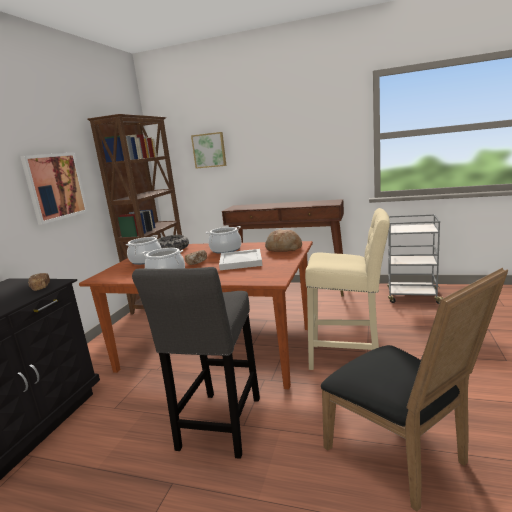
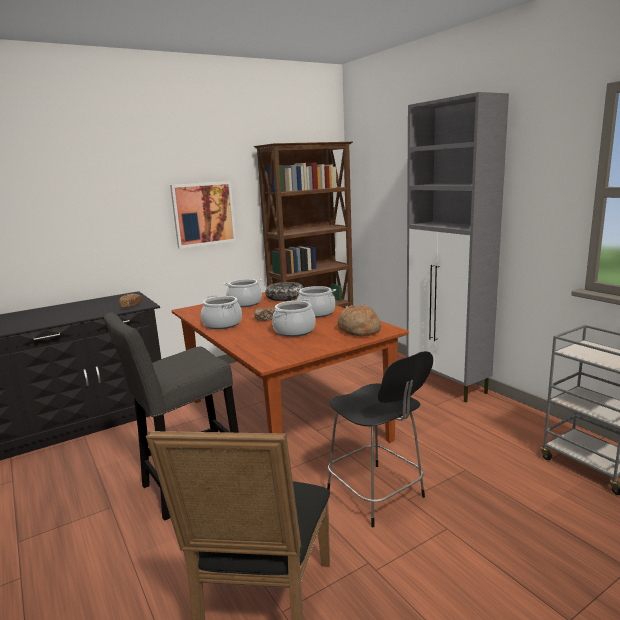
camera: 40 degrees right, 0 degrees up
picture [191,132,226,168] -> none
white tray [219,249,262,270] -> cooking pot [272,299,316,337]
brown console table [222,199,344,297] -> grey cabinet [406,92,509,402]
beige stool [305,208,390,370] -> black chair [327,351,433,527]

